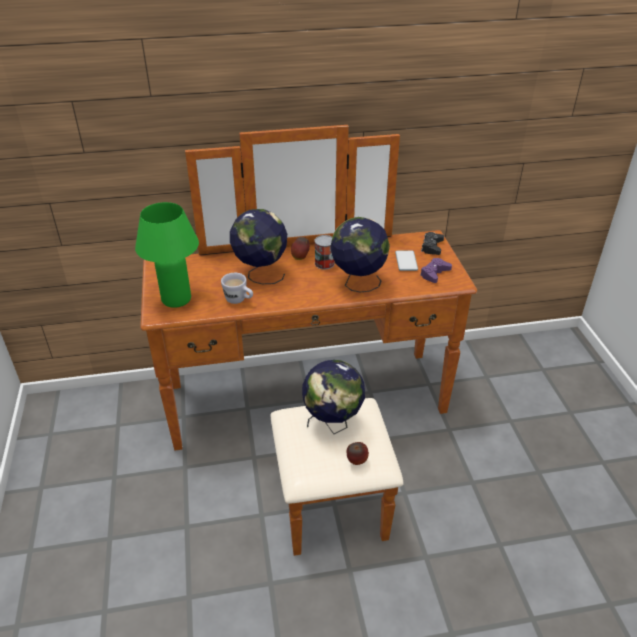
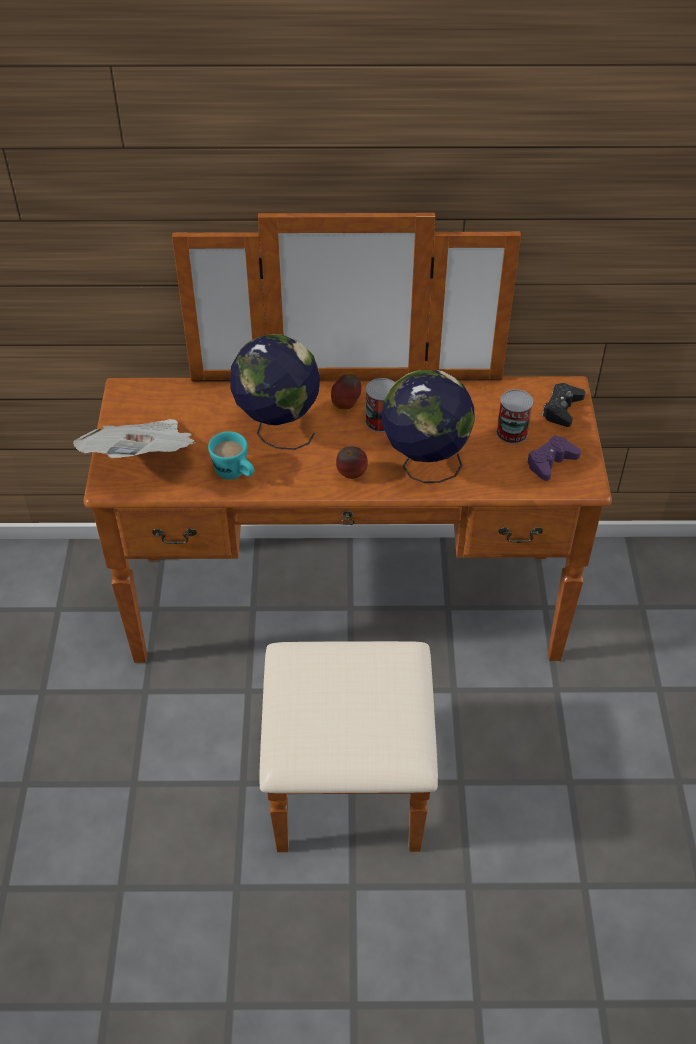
camera: 10 degrees right, 10 degrees up
green table lamp [135,202,199,308] -> newspaper [73,419,196,458]
white mug [221,273,253,304] -> turquoise mug [208,431,254,480]
globe [302,360,365,434] -> none
apple [347,442,369,465] -> apple moved to [336,447,368,479]
phone [395,250,418,271] -> can [496,389,533,444]

